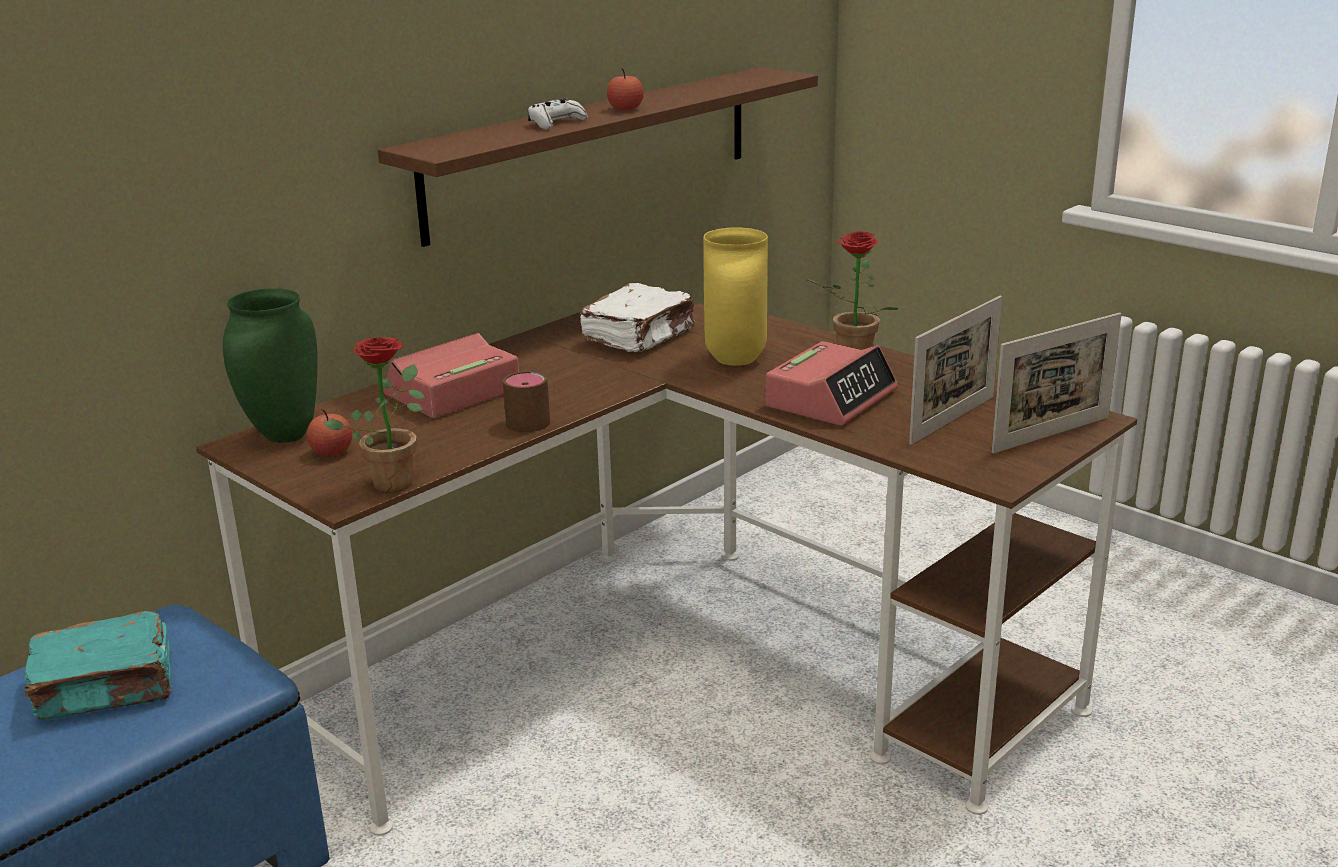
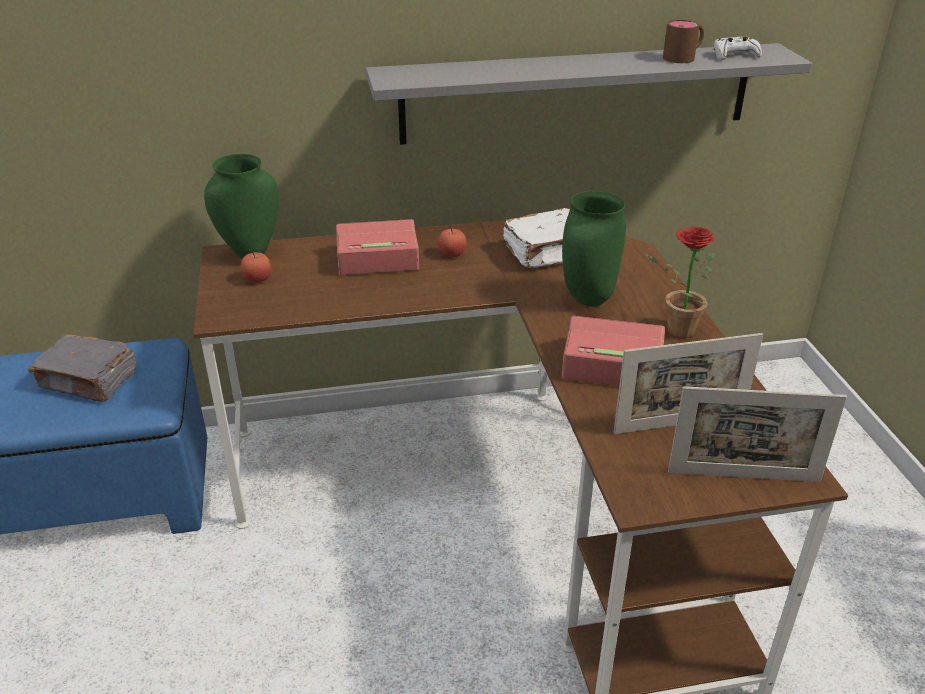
camera: 35 degrees right, 10 degrees up
turquoise book [24,611,172,720] -> grey book [28,334,136,402]
potted plant [323,337,425,493] -> none
brown shelf [378,67,818,247] -> grey shelf [366,43,812,145]
brown mug [503,371,550,432] -> brown mug moved to [663,20,704,63]
white game controller [528,98,588,130] -> white game controller moved to [714,36,762,60]
apple [607,68,644,111] -> apple moved to [438,226,467,257]
yellow vase [703,227,768,366] -> green vase [562,191,626,306]
alarm clock [765,341,898,426] -> alarm clock turned 150 degrees counterclockwise [562,316,665,386]

